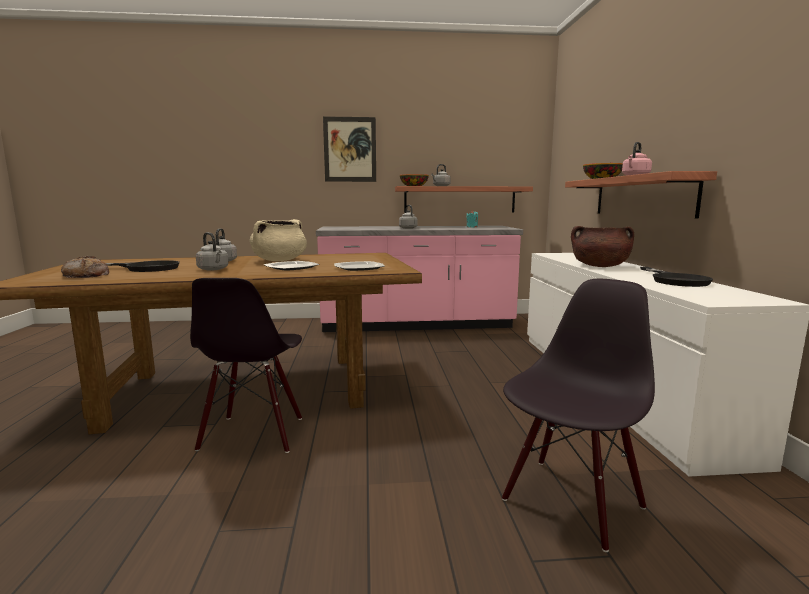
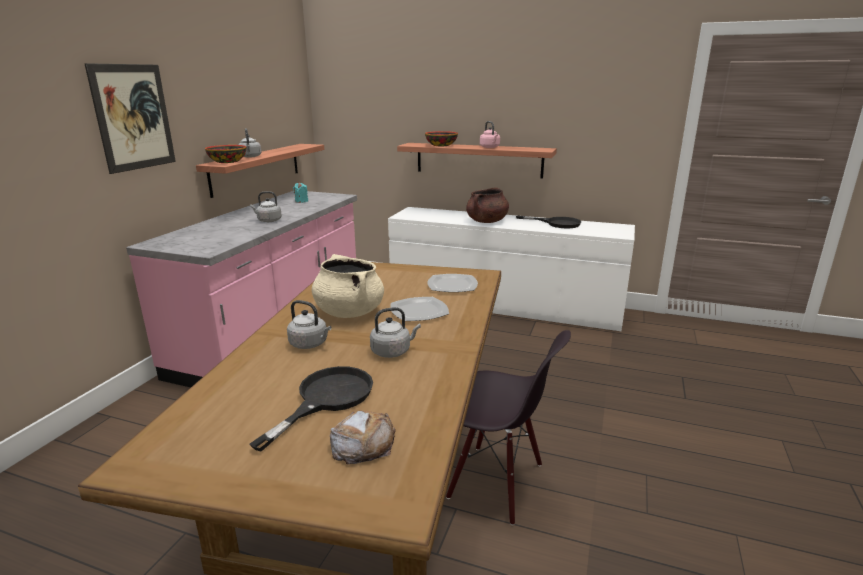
camera: 65 degrees left, 10 degrees up
black chair [502,279,655,552] -> none

